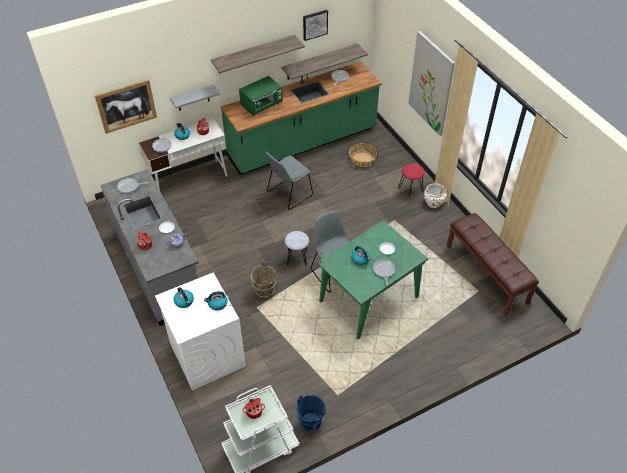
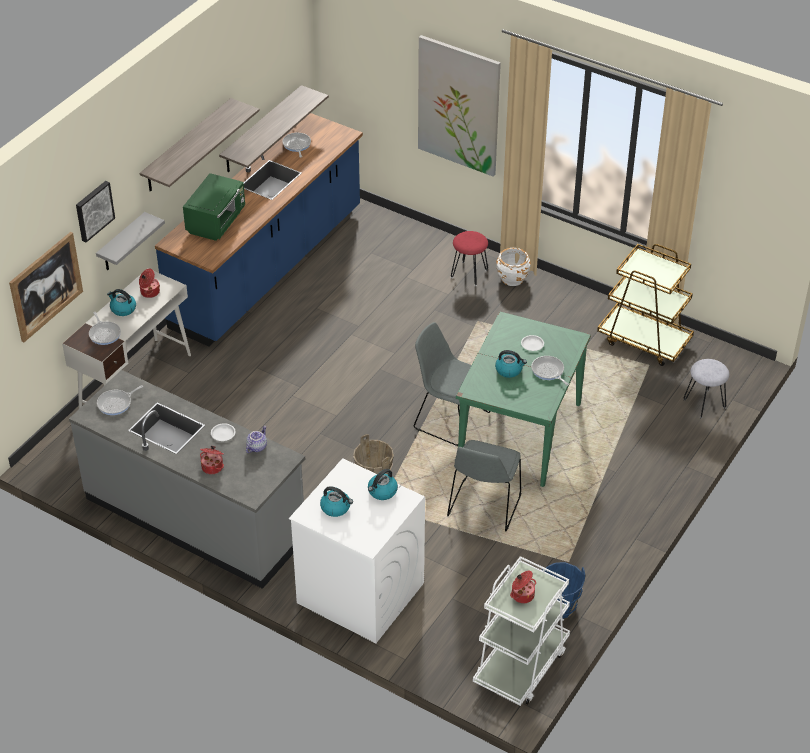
camera: 30 degrees left, 5 degrees down
green counter [220,61,382,175] -> blue counter [155,113,363,347]
grey chair [265,151,313,210] -> grey chair moved to [447,440,521,531]
grey stool [285,231,309,266] -> grey stool moved to [684,359,729,418]
picture [303,10,328,41] -> picture moved to [76,181,115,242]
basket [349,143,377,167] -> none
brown bench [447,213,539,315] -> brown cart [597,244,694,366]

